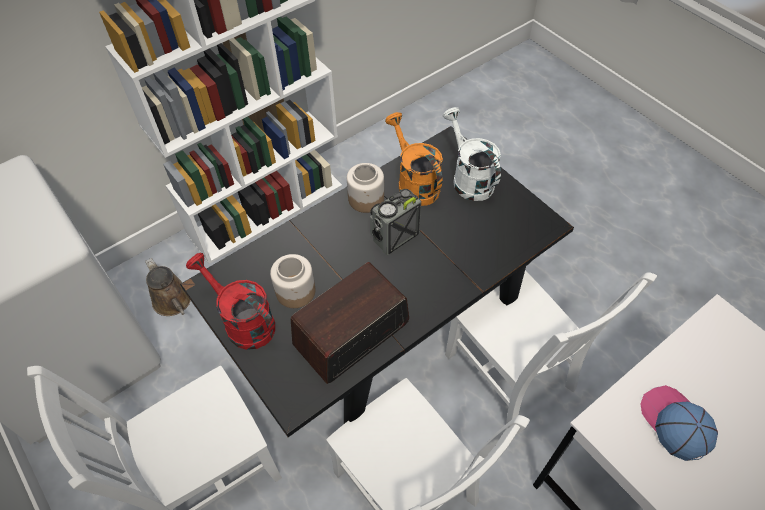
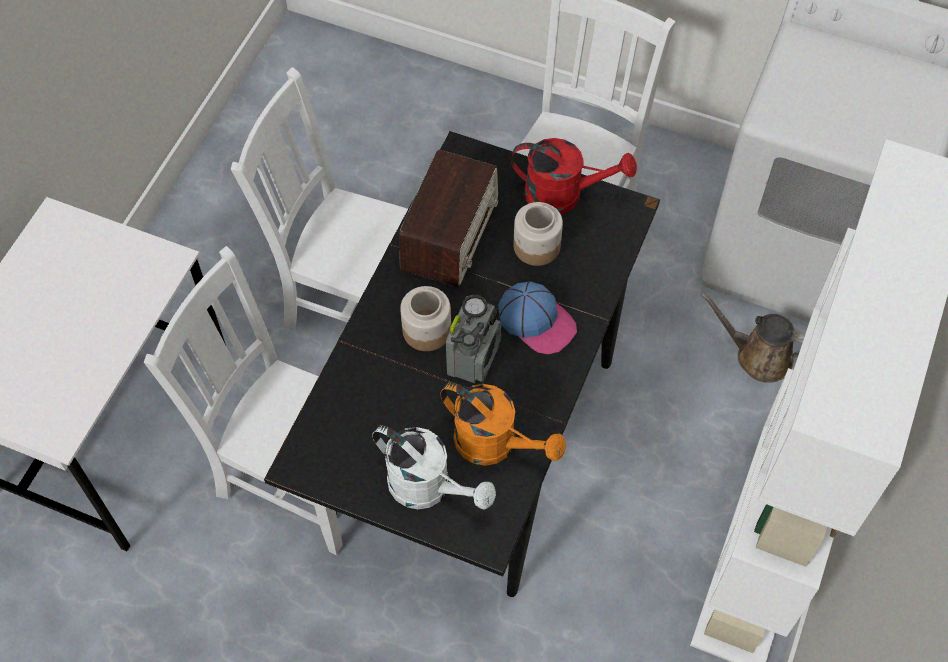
camera: 150 degrees right, 5 degrees up
jar [347,163,384,213] -> jar moved to [400,286,451,351]
cap [641,385,718,461] -> cap moved to [498,281,577,354]

